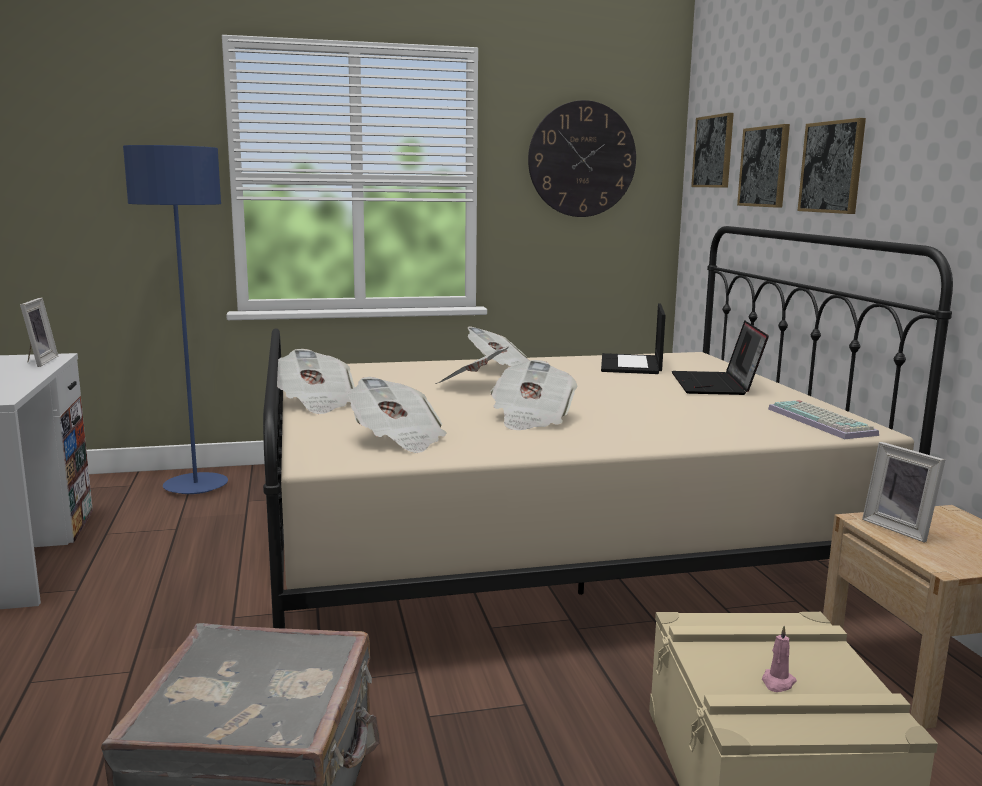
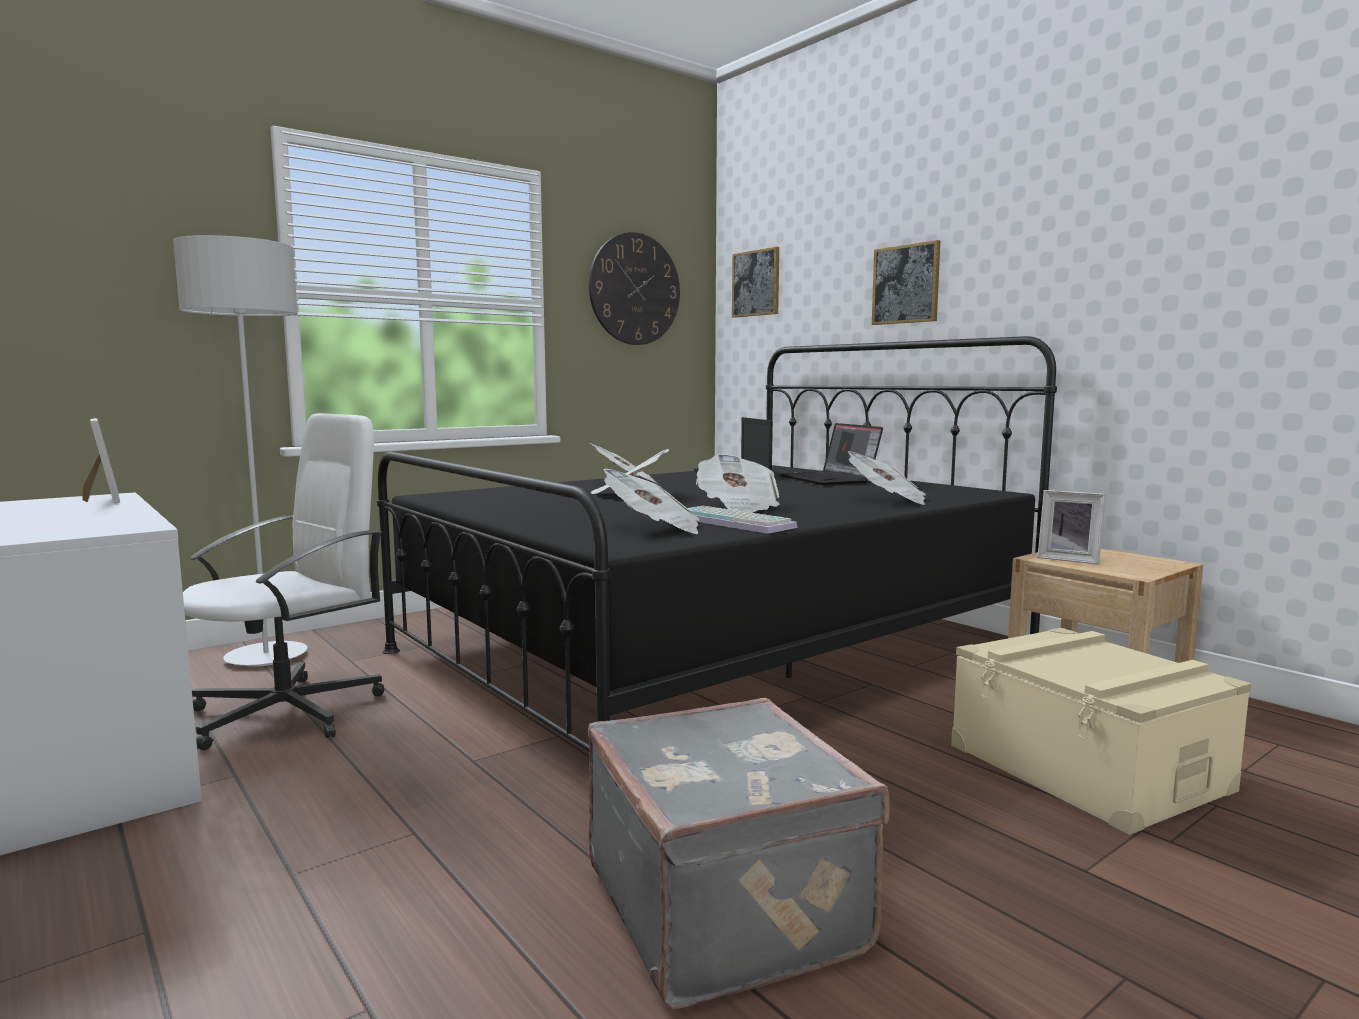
camera: 25 degrees left, 5 degrees down
blue floor lamp [123,145,228,494] -> grey floor lamp [173,235,308,667]
beige bed [263,226,953,629] -> black bed [377,336,1057,752]
newspaper [277,349,355,414] -> newspaper moved to [848,451,926,505]
picture [737,124,790,208] -> none
pink candle [762,626,797,692] -> none
keyboard [768,400,879,439] -> keyboard moved to [687,506,798,534]
none -> white office chair [183,413,384,750]

